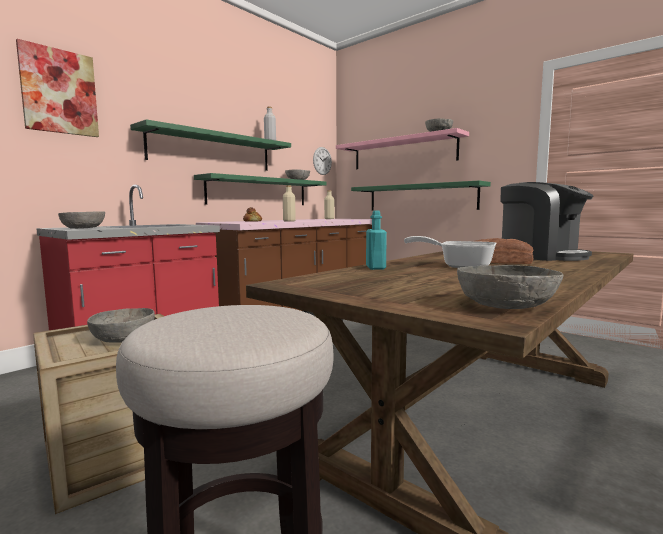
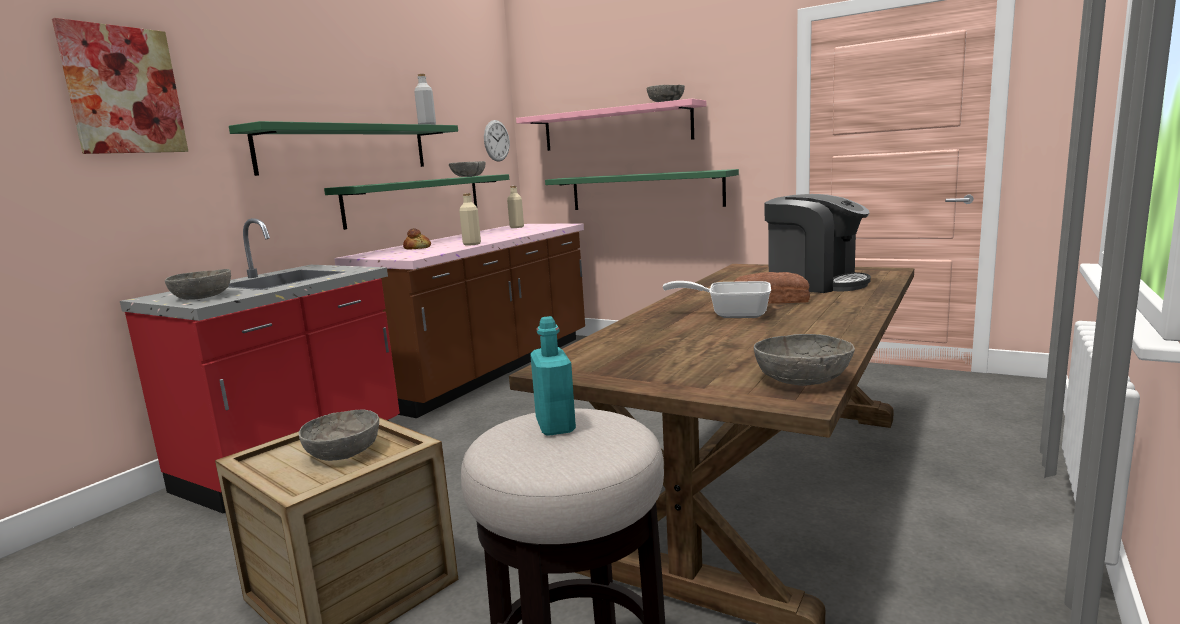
camera: 10 degrees left, 5 degrees up
turquoise bottle [366,210,387,270] -> turquoise bottle moved to [530,316,576,436]

